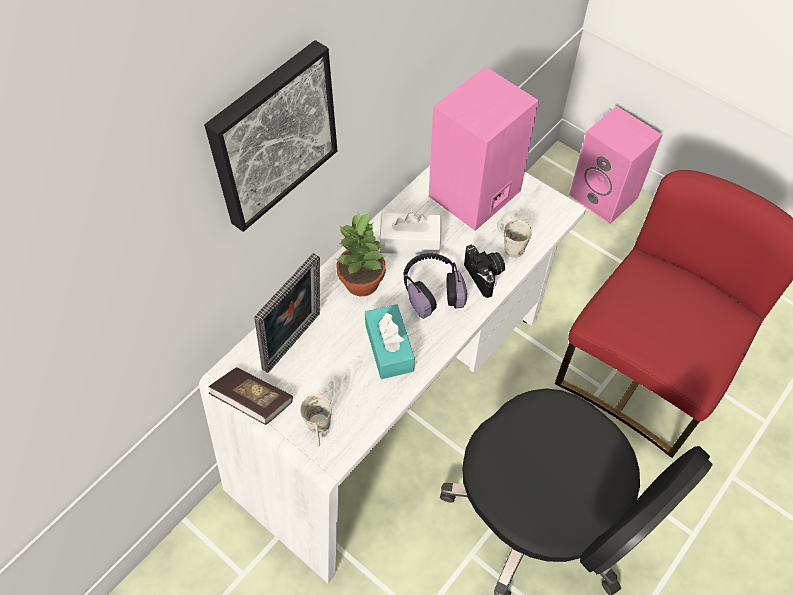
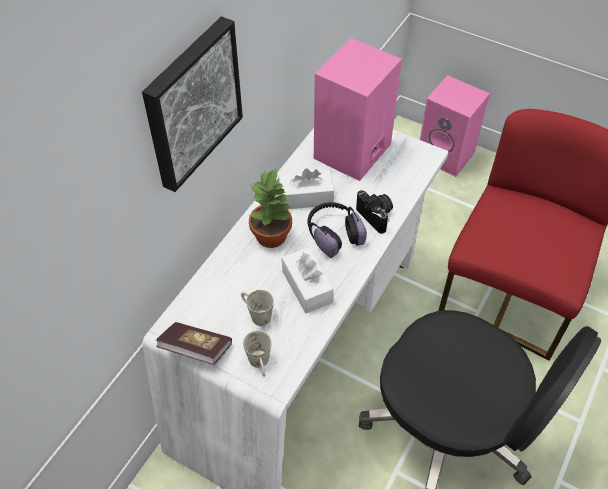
camera: 10 degrees left, 5 degrees down
picture frame [254,253,320,373] -> none
turquoise tissue box [365,304,415,379] -> white tissue box [282,247,334,313]
white mug [497,220,532,258] -> white mug moved to [241,290,274,326]

